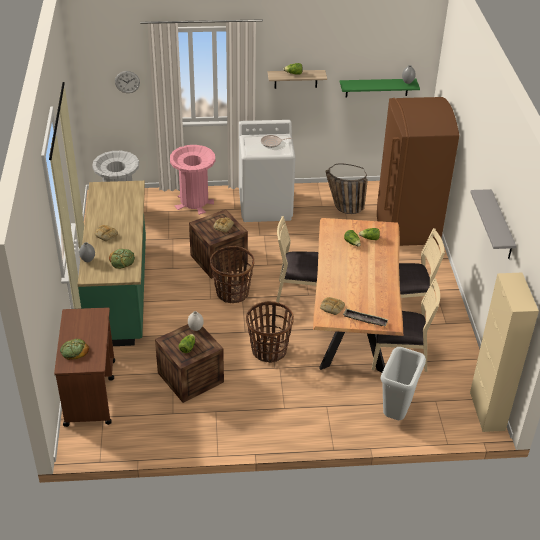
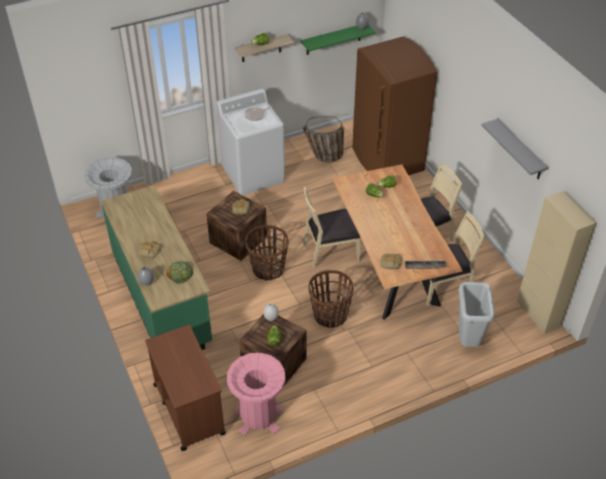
camera: 20 degrees left, 5 degrees up
bread [60,339,89,360] -> none
wall clock [115,71,140,93] -> none
pink trash can [170,145,215,215] -> pink trash can moved to [227,353,285,436]

